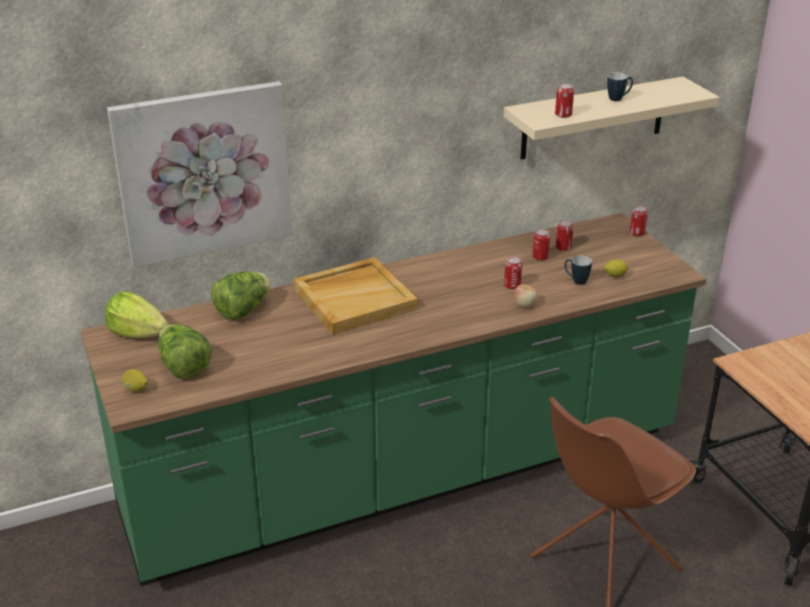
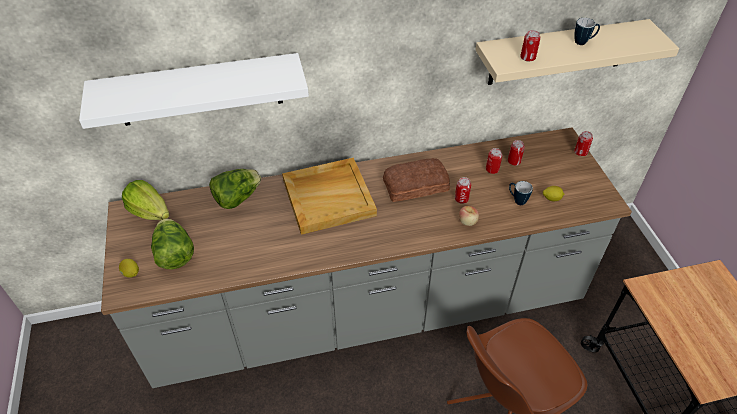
camera: 10 degrees right, 15 degrees up
green counter [80,213,706,586] -> grey counter [101,128,632,388]
picture [107,81,292,267] -> white shelf [79,53,309,129]
none -> bread [383,158,450,202]

